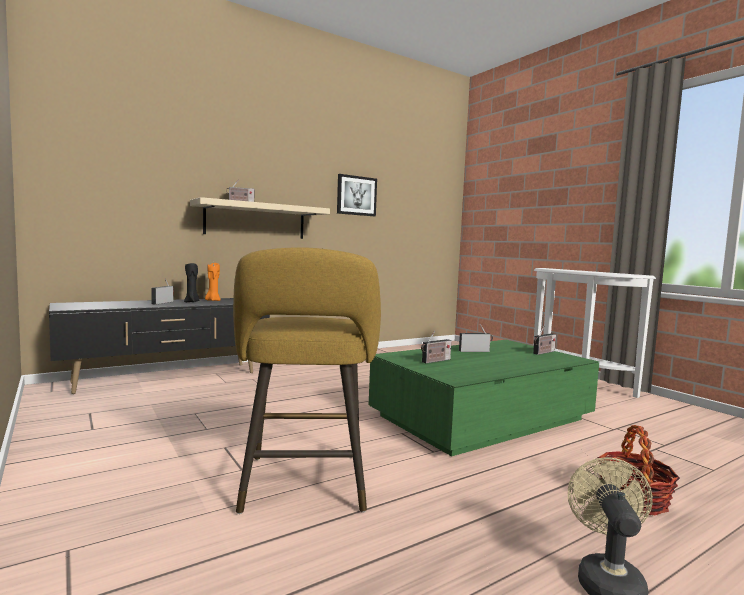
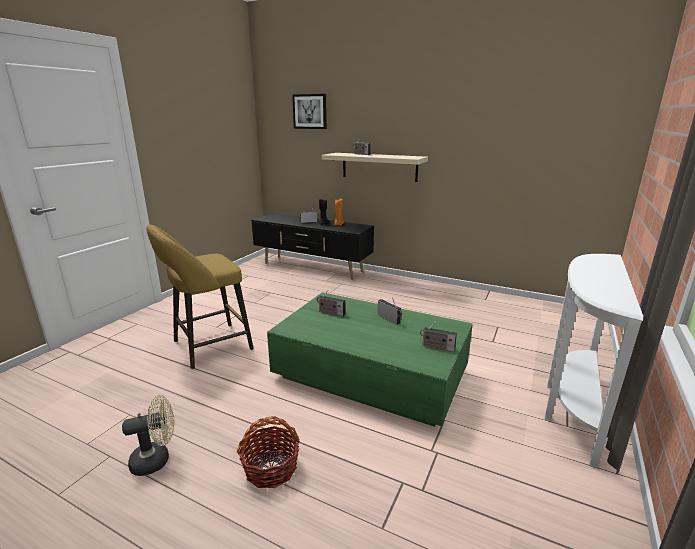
camera: 60 degrees right, 15 degrees up
picture [337,174,377,216] -> picture moved to [292,94,327,129]

